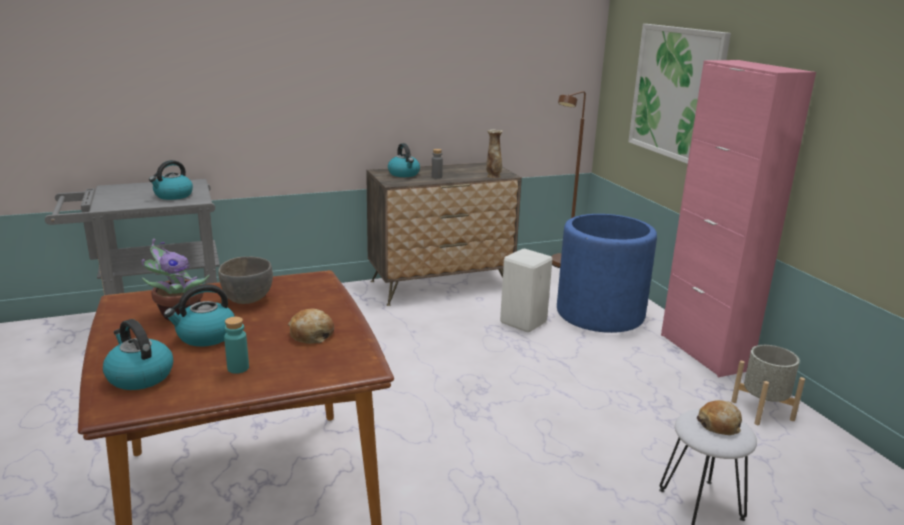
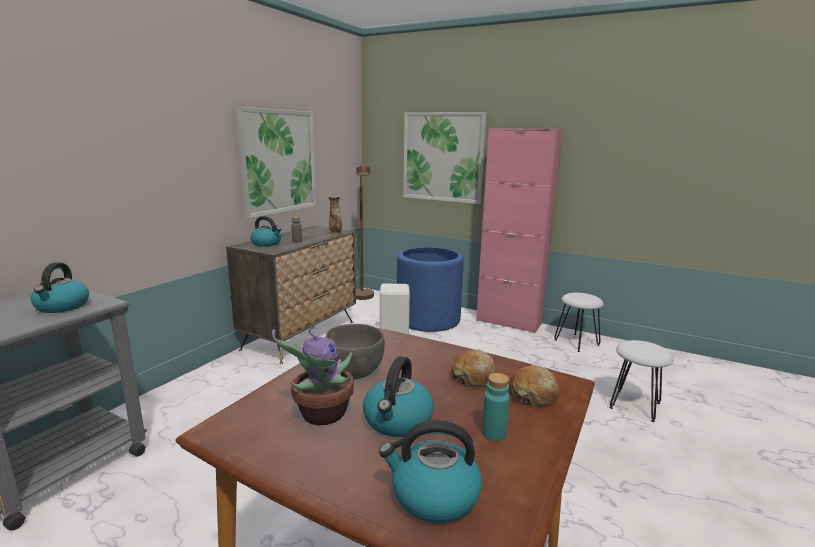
camera: 40 degrees left, 5 degrees down
bread [697,400,742,435] -> bread moved to [509,365,559,406]
grey planter [731,345,805,425] -> white stool [554,293,604,352]
none -> picture [235,107,316,219]

